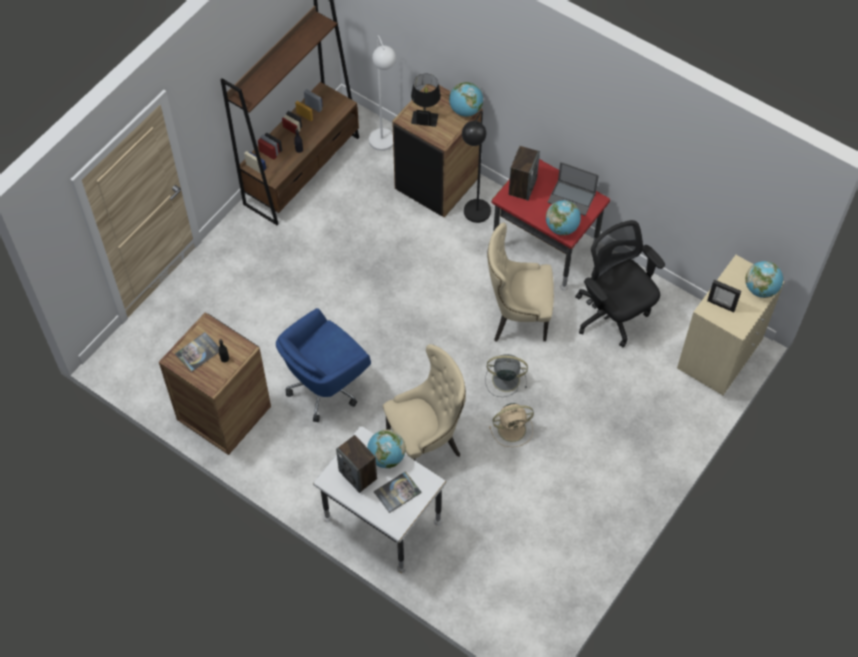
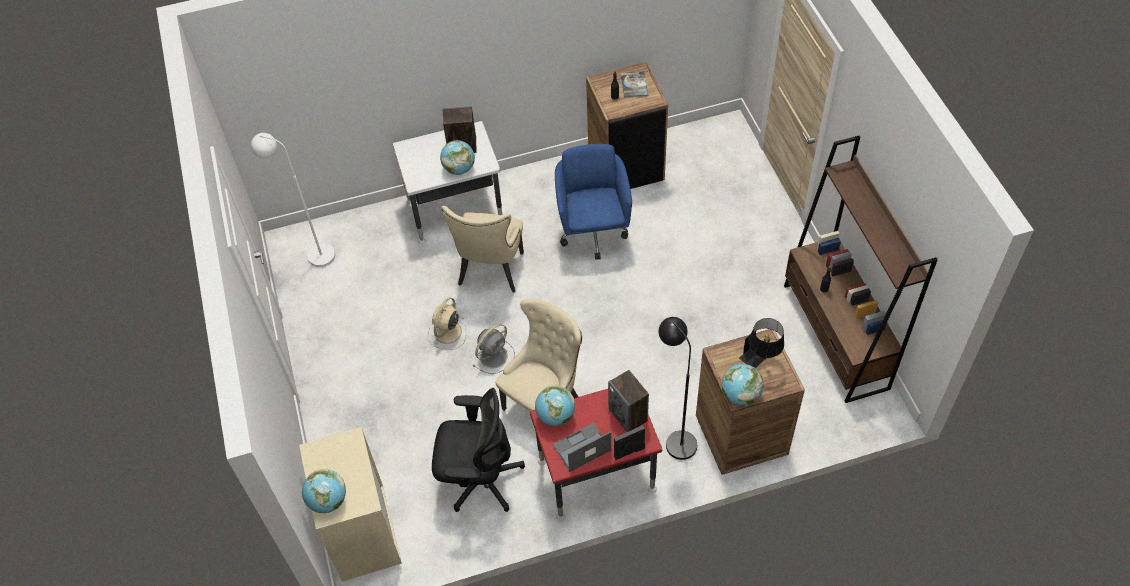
camera: 130 degrees right, 5 degrees down
white floor lamp [369,36,396,151] -> white floor lamp moved to [251,133,335,267]
book [374,471,422,513] -> none
picture frame [707,280,741,312] -> picture frame moved to [614,425,645,460]

